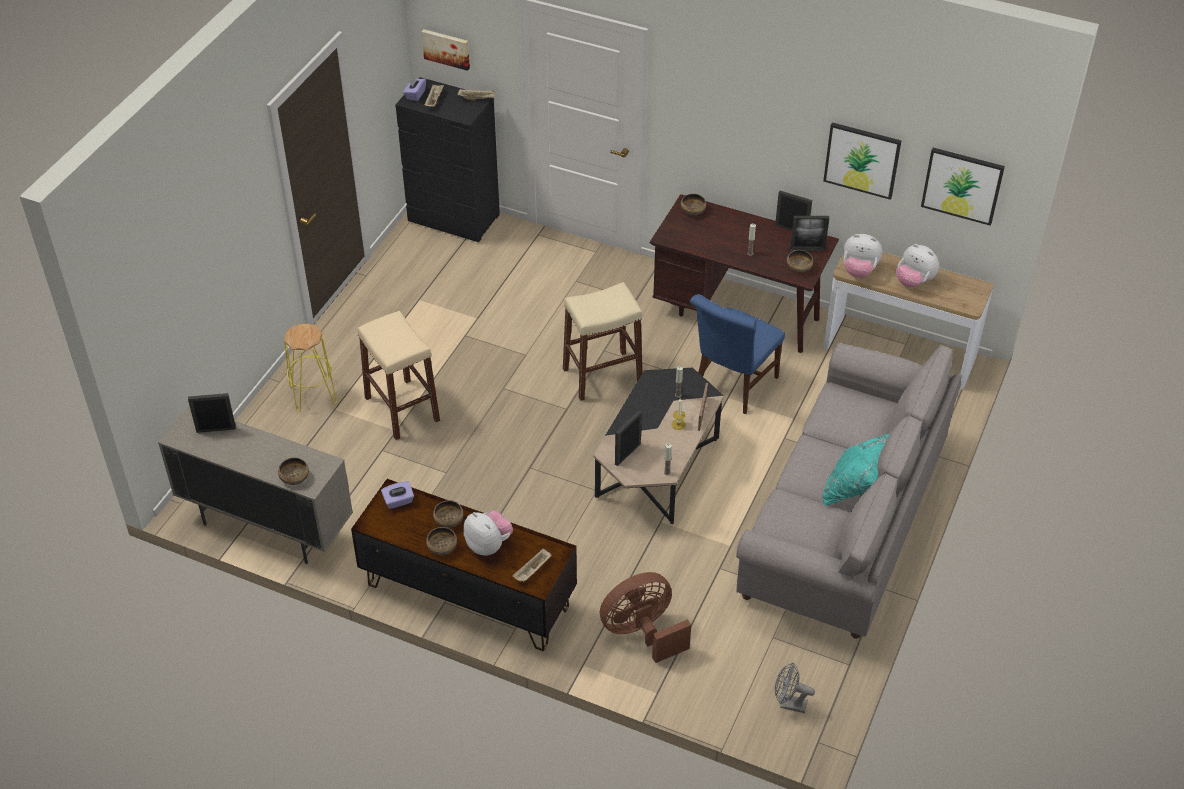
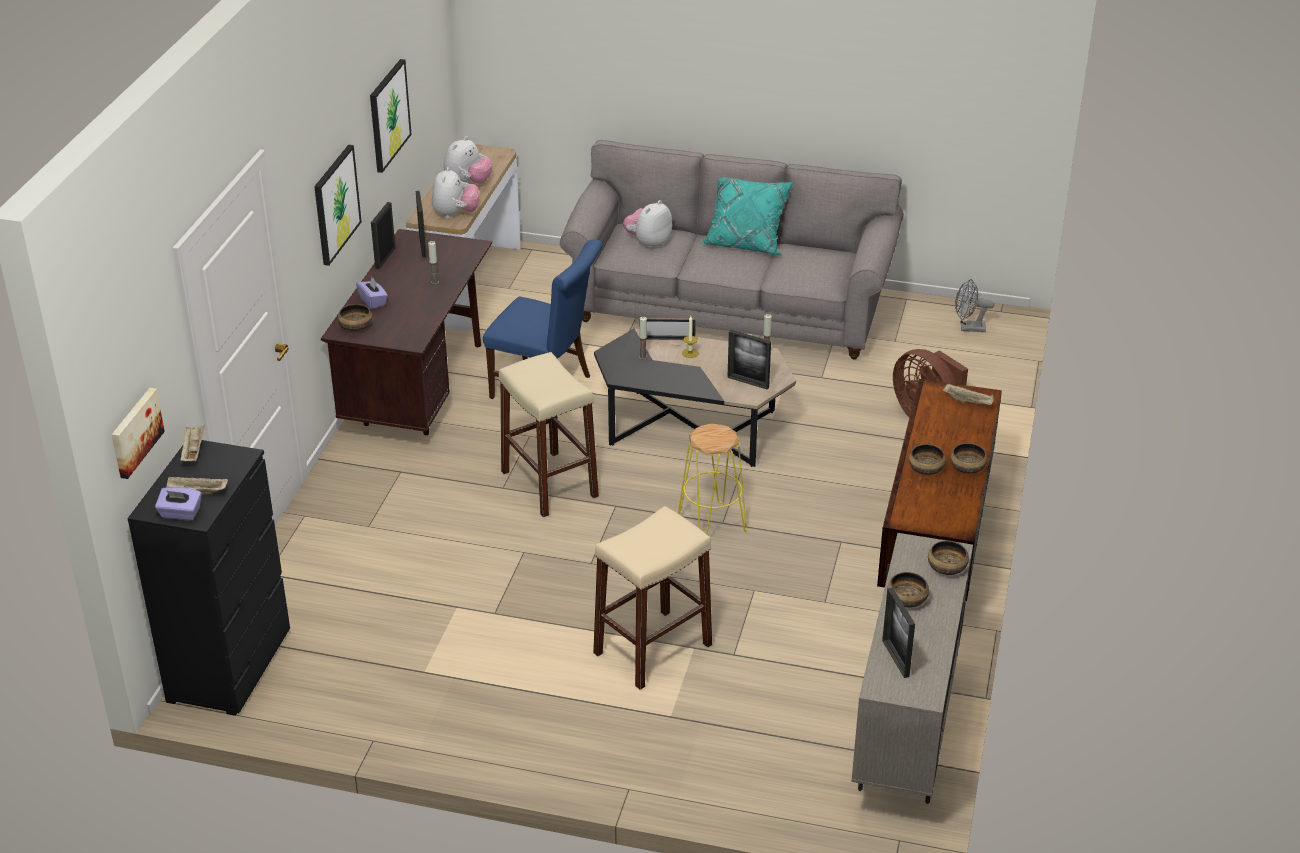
camera: 100 degrees left, 10 degrees down
yellow stool [284,323,337,412] -> yellow stool moved to [678,423,747,534]
purple tissue box [381,481,414,509] -> purple tissue box moved to [356,278,388,309]
plush toy [463,511,513,556] -> plush toy moved to [623,200,672,249]
grey fan [775,662,815,713] -> grey fan turned 90 degrees clockwise [955,279,994,332]
bowl [786,250,813,273] -> bowl moved to [887,572,929,608]
picture [921,148,1005,226] -> picture moved to [314,145,362,266]

